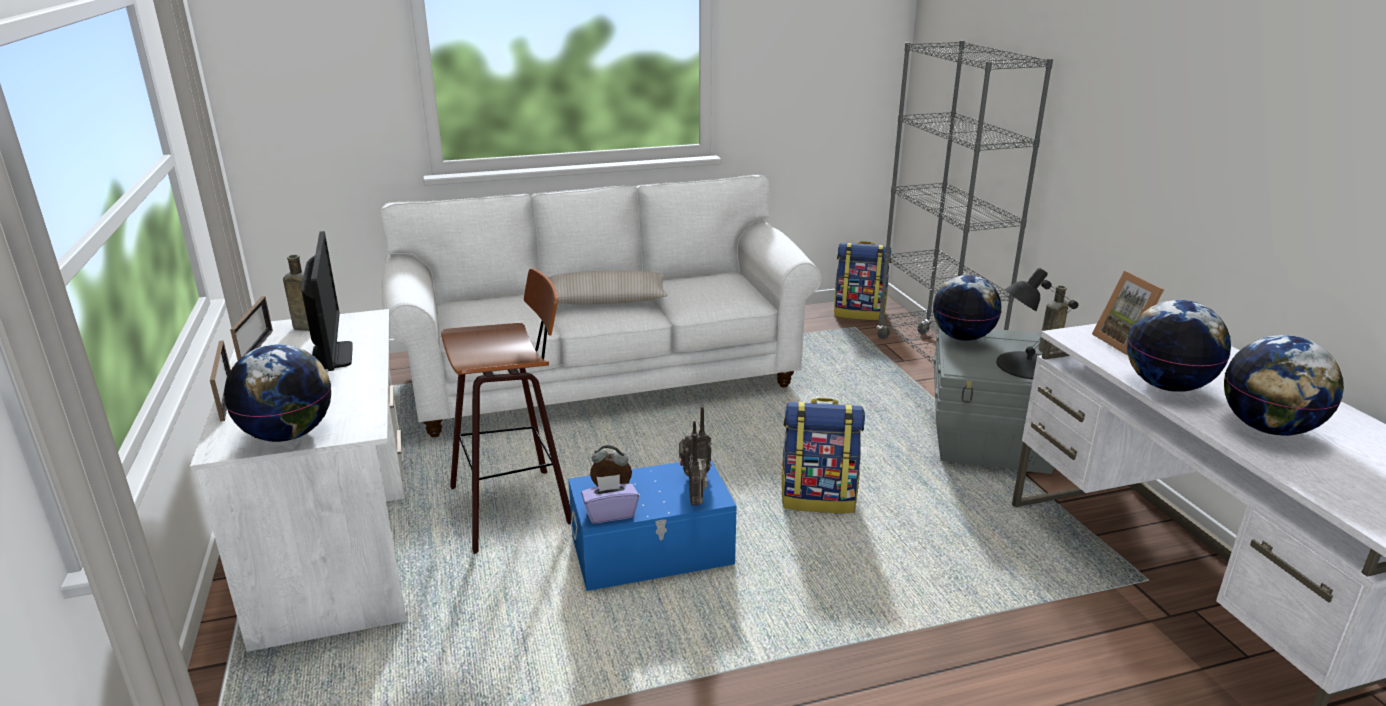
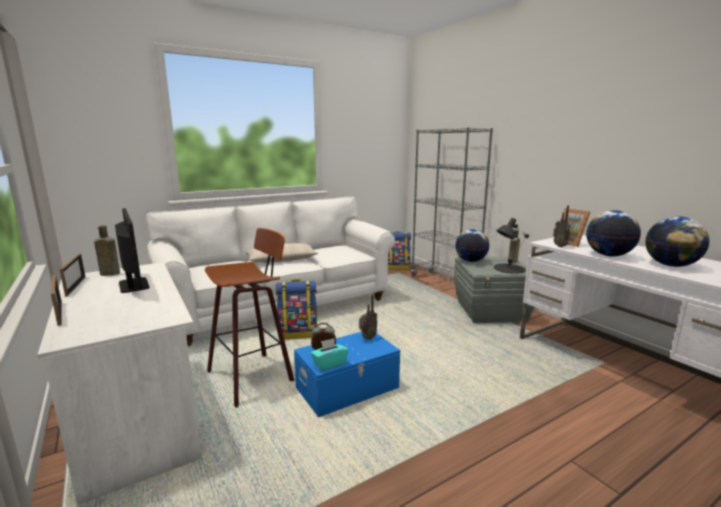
camera: 15 degrees left, 10 degrees down
globe [224,344,331,442] -> none
purple tissue box [581,474,639,523] -> turquoise tissue box [311,338,348,371]
radio [689,434,708,506] -> radio moved to [553,205,571,247]
backpack [781,398,865,513] -> backpack moved to [276,279,317,339]

